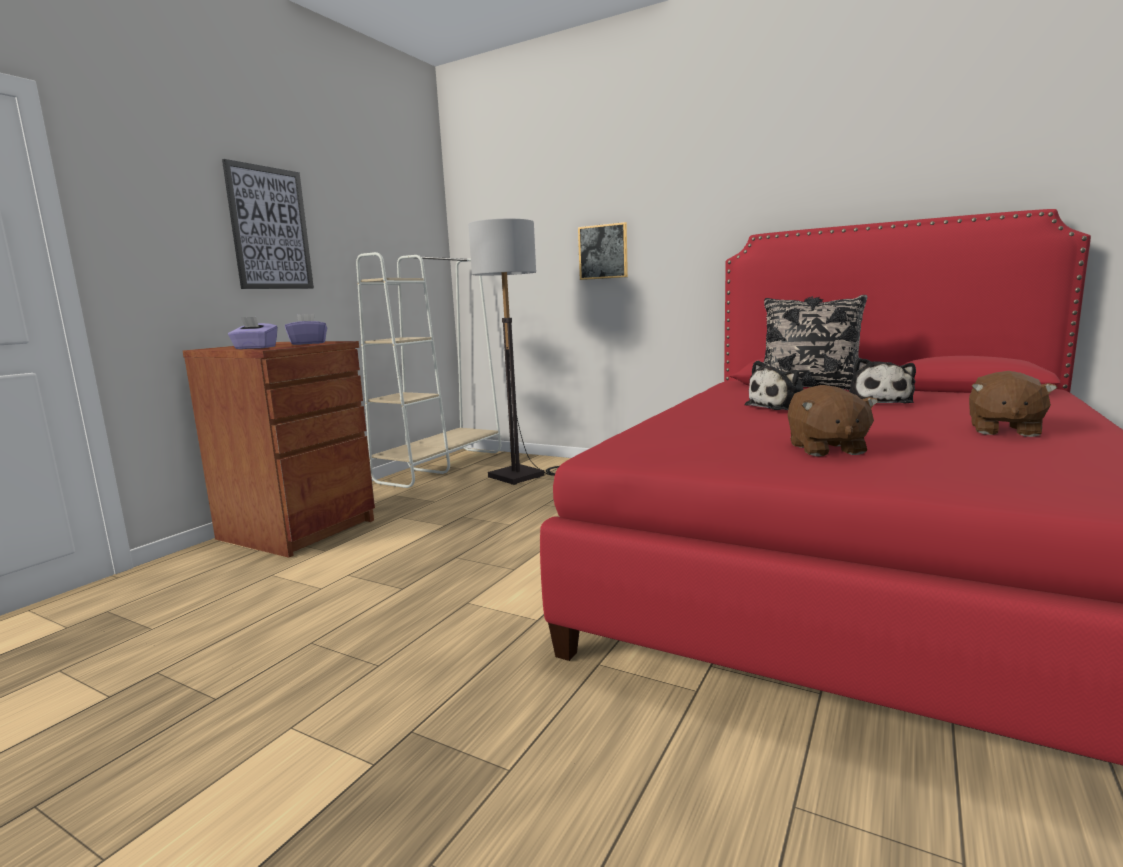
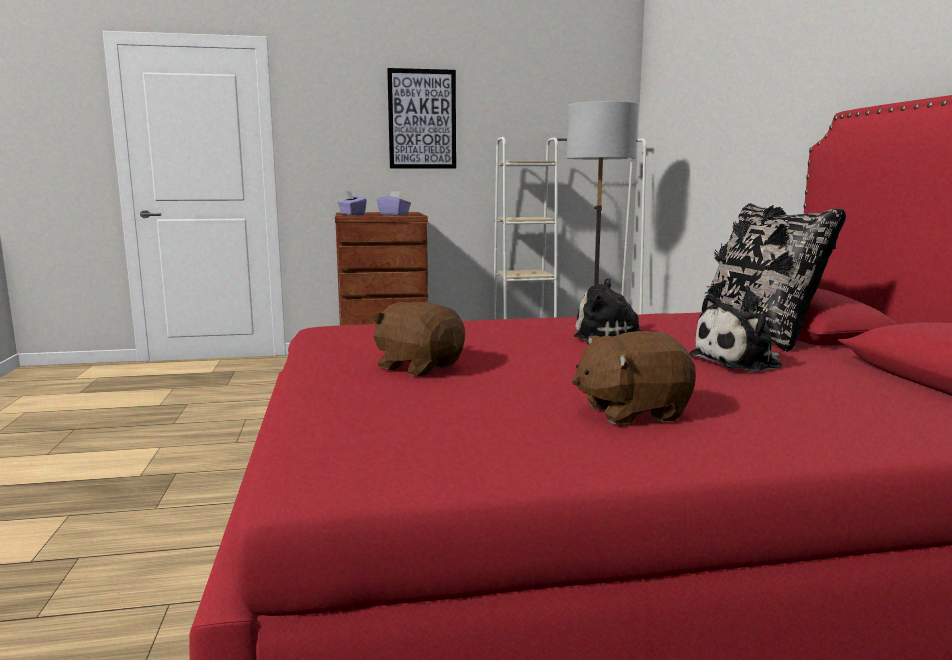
camera: 50 degrees right, 0 degrees up
picture [578,222,628,280] -> none
brown plush toy [787,385,878,457] -> brown plush toy turned 75 degrees clockwise [372,302,465,376]

